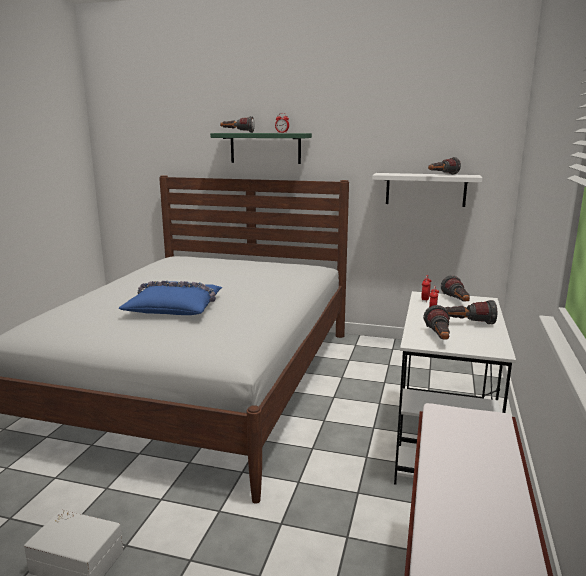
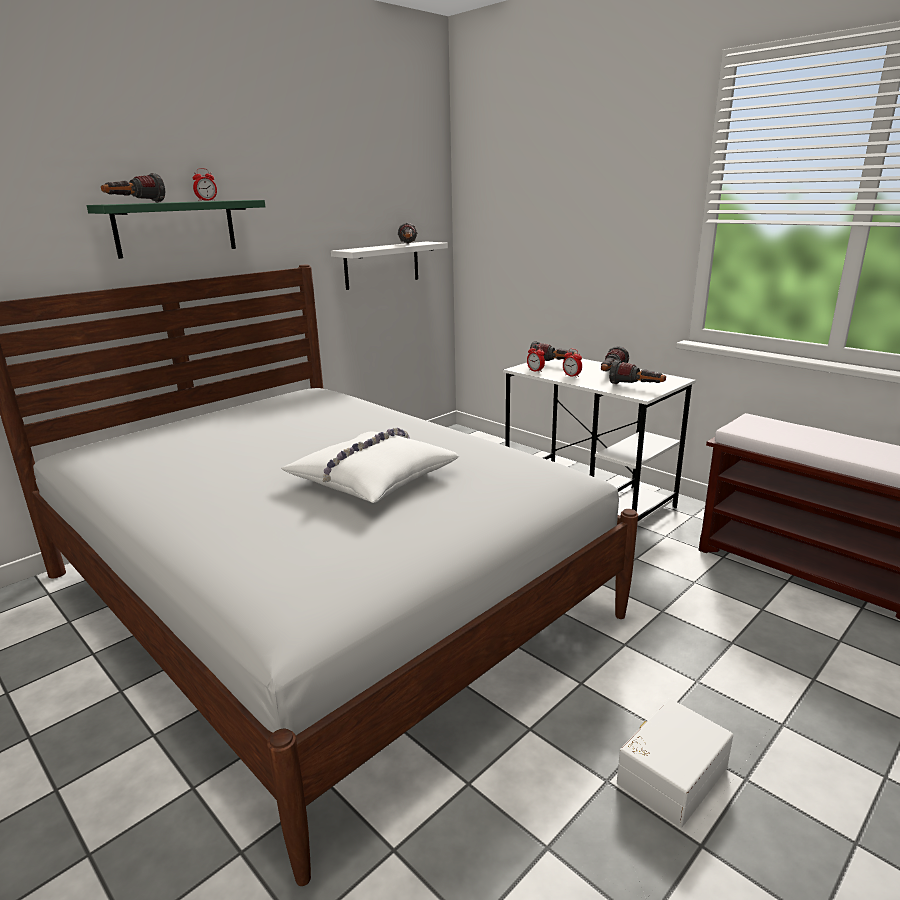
camera: 60 degrees left, 5 degrees up
blue pillow [118,281,222,315] -> white pillow [281,427,459,503]

